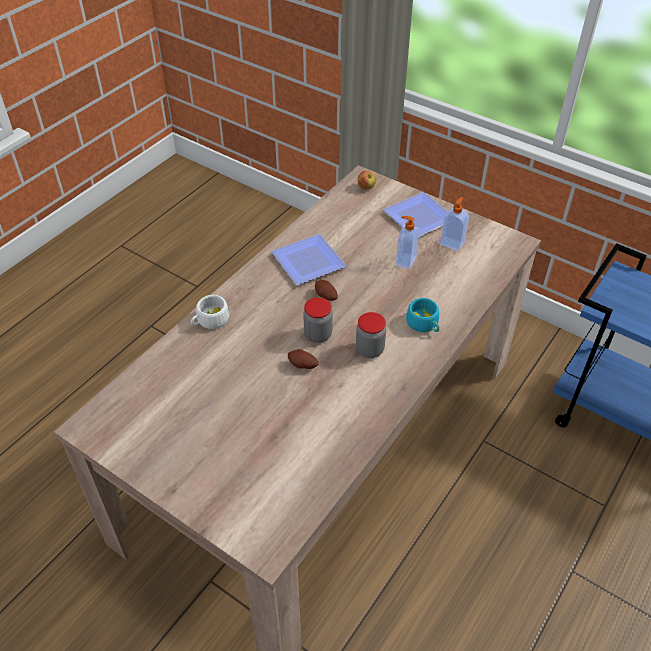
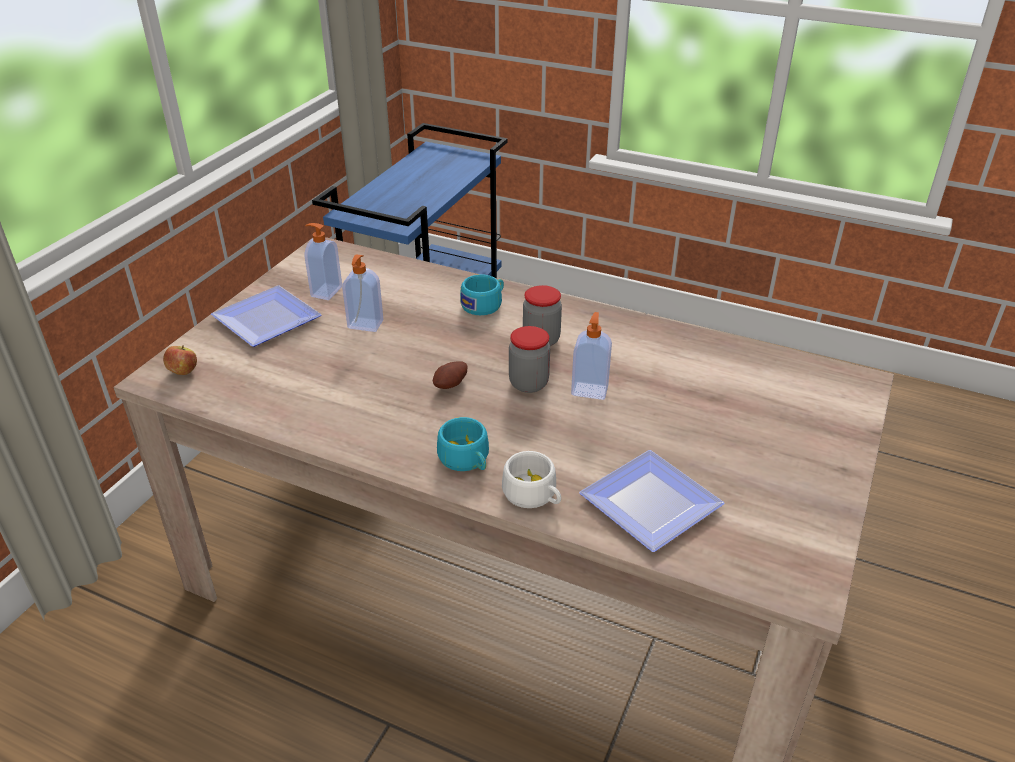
camera: 100 degrees left, 10 degrees down
plate [271,234,347,285] -> plate moved to [579,450,725,552]
potato [288,349,319,369] -> soap dispenser [571,312,612,400]
none -> turquoise cup [437,417,489,471]

